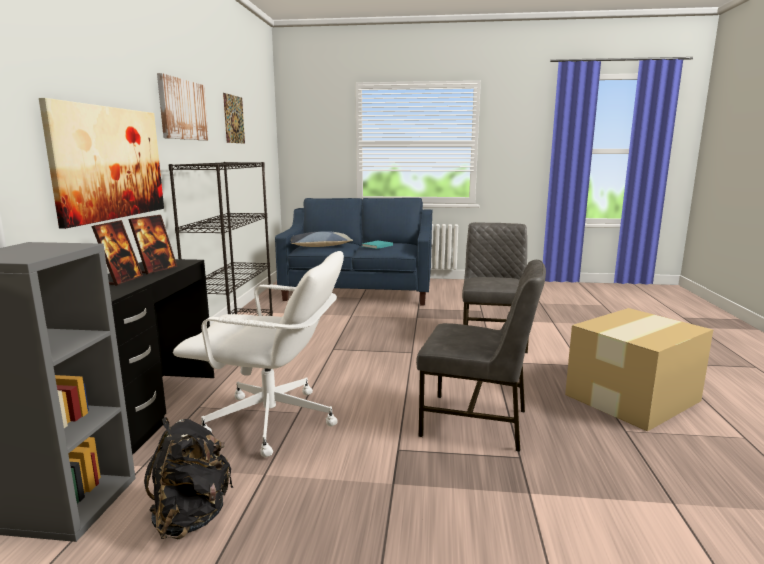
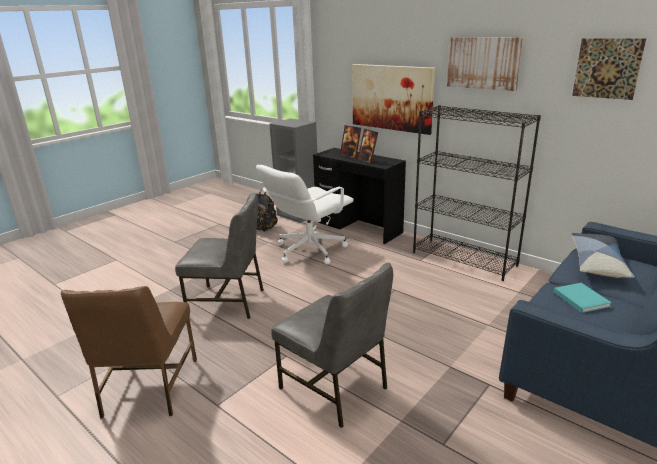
camera: 125 degrees right, 10 degrees up
grey chair [416,260,546,452] -> grey chair turned 135 degrees counterclockwise [175,193,264,319]
cardboard box [565,308,713,432] -> brown chair [61,286,197,418]

